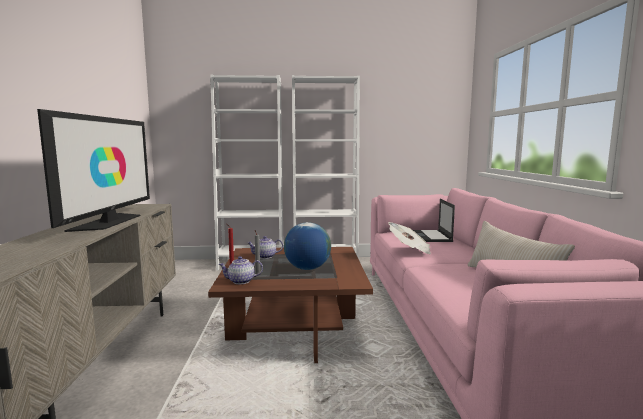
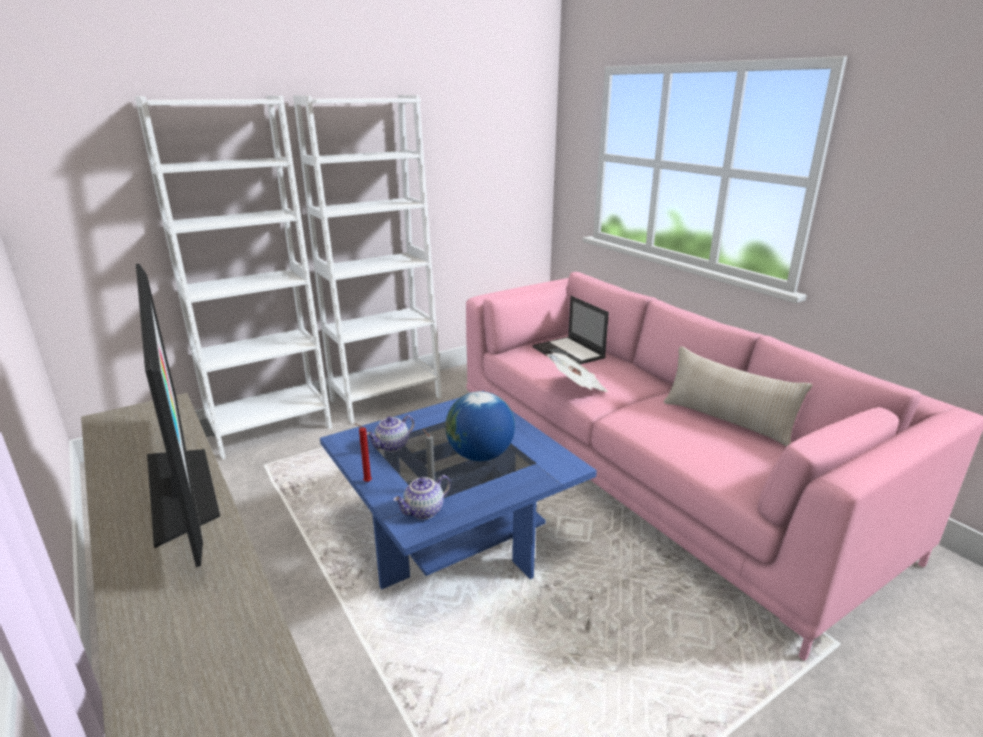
camera: 30 degrees left, 15 degrees up
brown coffee table [208,247,373,363] -> blue coffee table [320,391,597,590]

